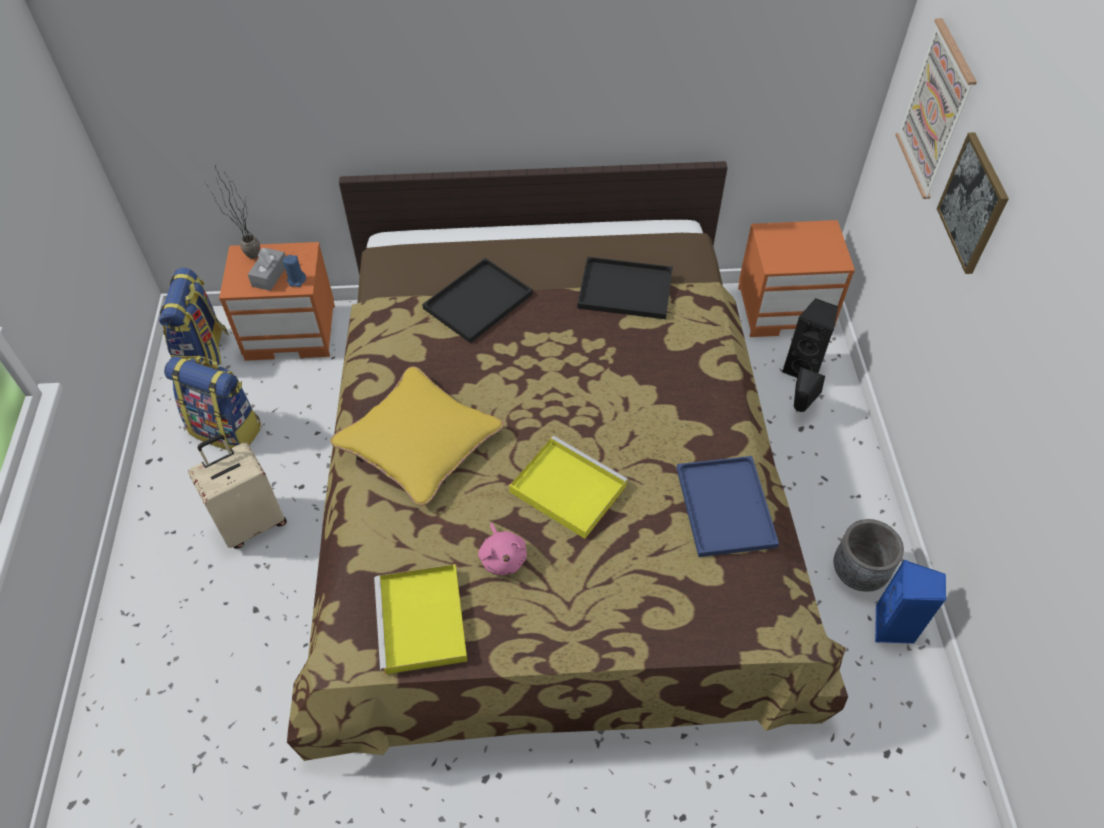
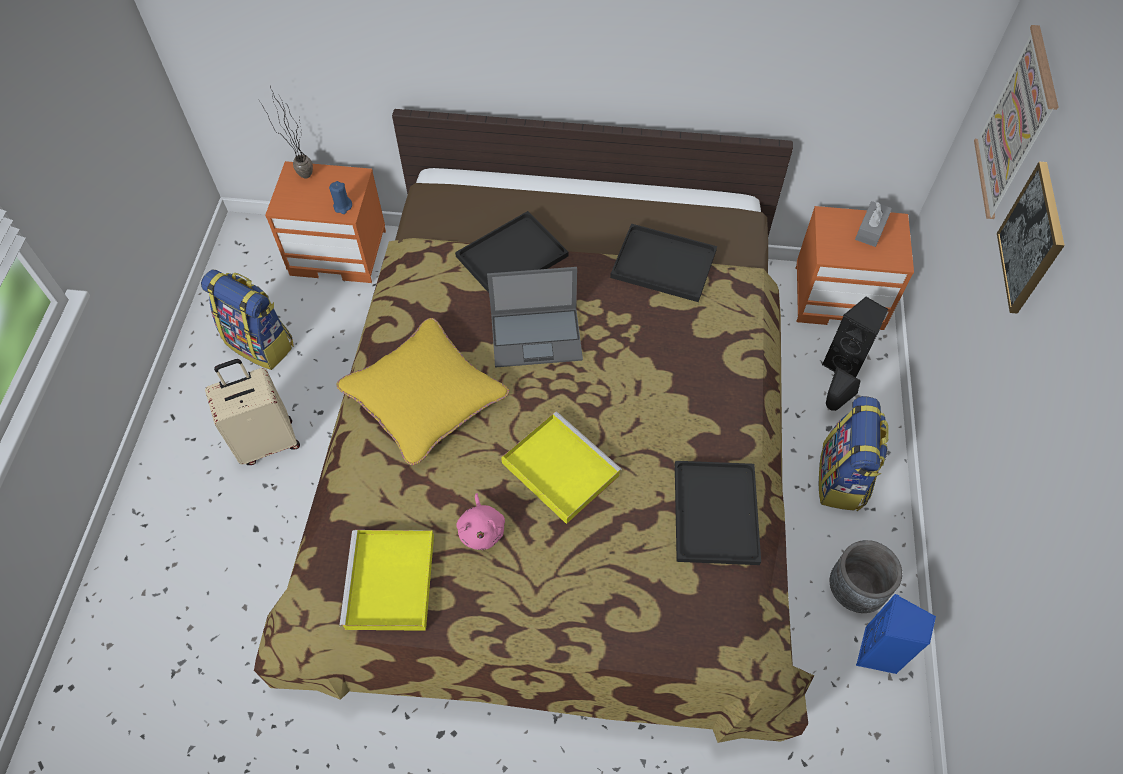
camera: 10 degrees right, 5 degrees up
backpack [159,268,229,368] -> backpack moved to [819,396,889,511]
grey tissue box [248,248,286,291] -> grey tissue box moved to [855,201,892,247]
blue tray [676,456,779,557] -> black tray [675,461,761,565]
none -> laptop [487,267,583,368]

